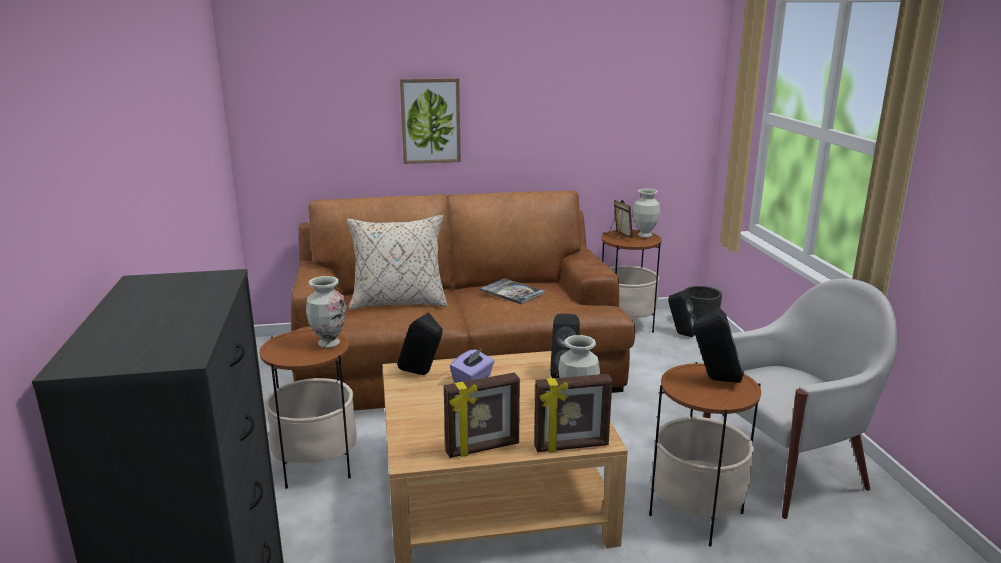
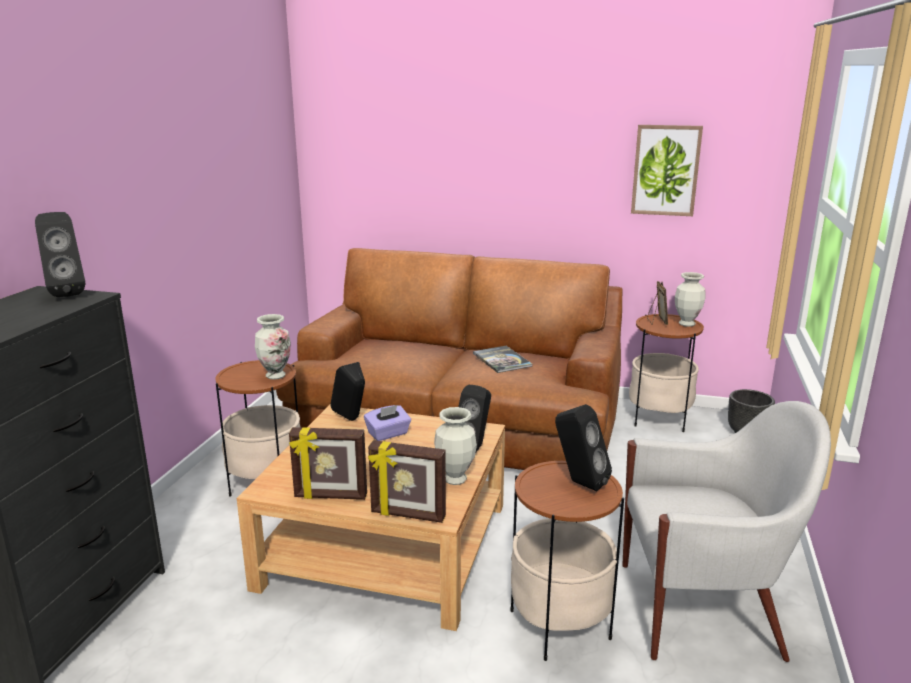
camera: 25 degrees right, 0 degrees up
beige pillow [347,215,447,310] -> none
picture [400,78,461,164] -> picture moved to [631,125,703,216]
black speaker [668,290,697,337] -> black speaker moved to [35,212,85,297]

